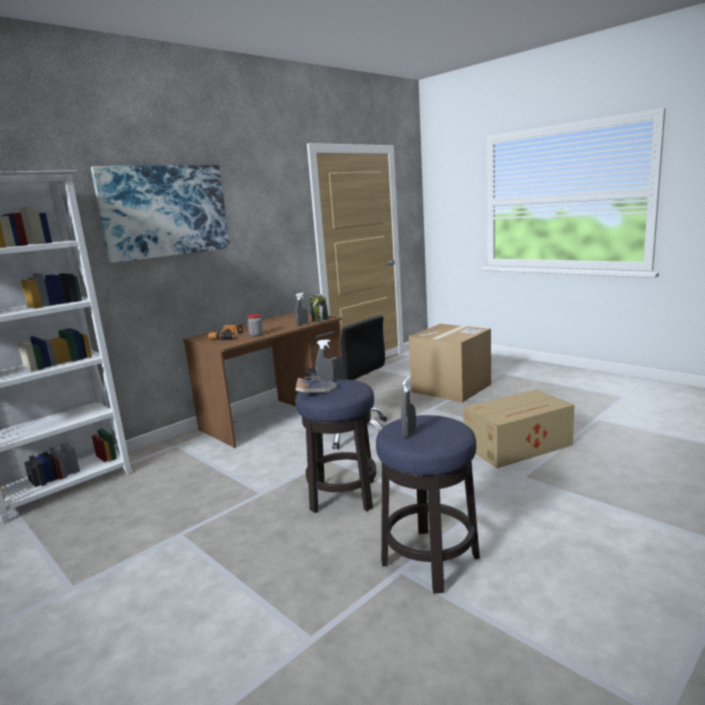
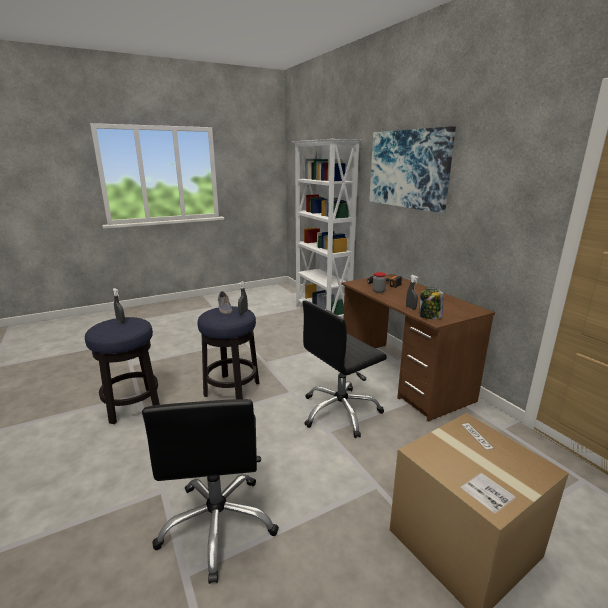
camera: 105 degrees right, 5 degrees up
cardboard box [463,390,574,468] -> black office chair [142,399,279,584]

